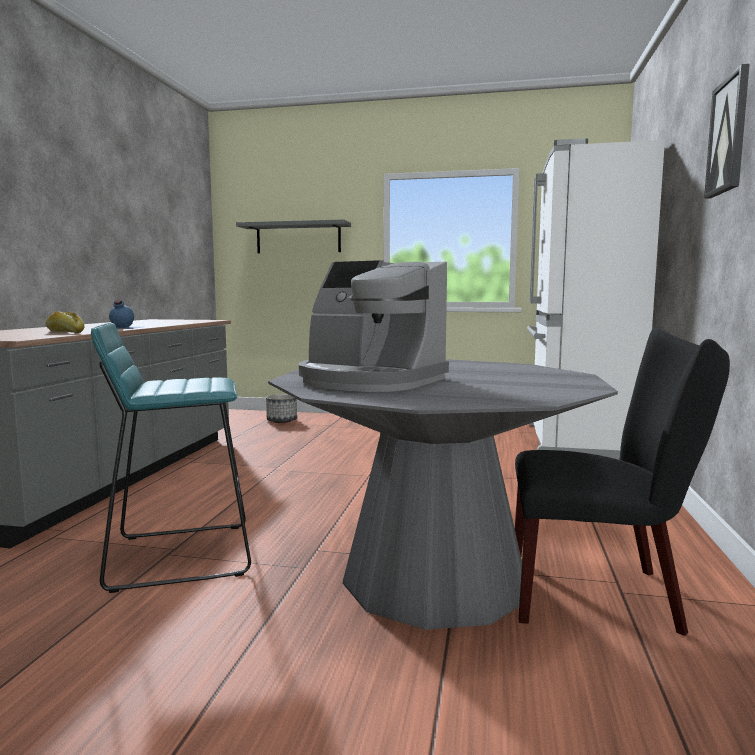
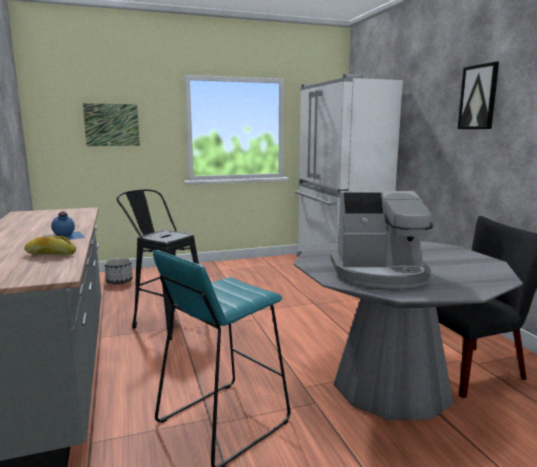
camera: 30 degrees left, 5 degrees up
grey shelf [236,219,351,253] -> picture [83,103,140,146]
none -> black stool [117,189,199,340]

